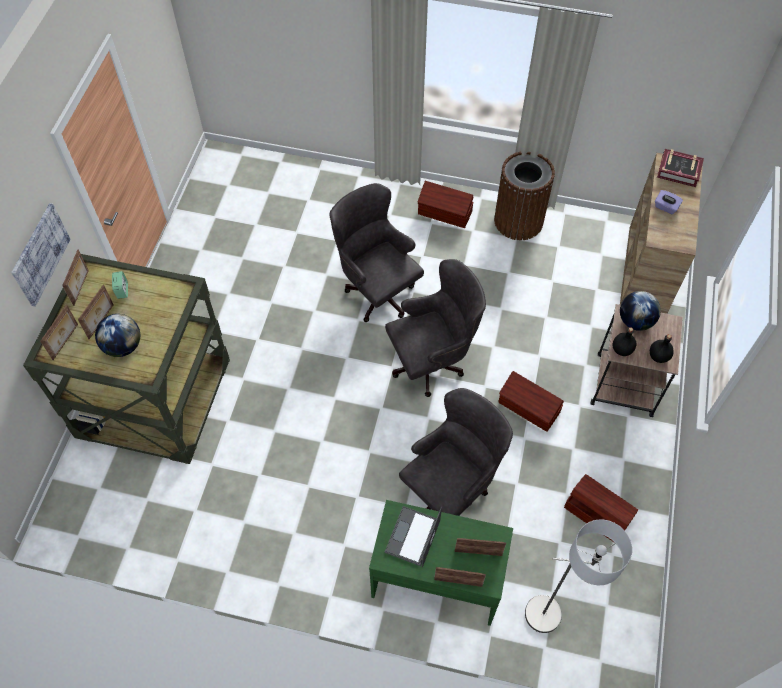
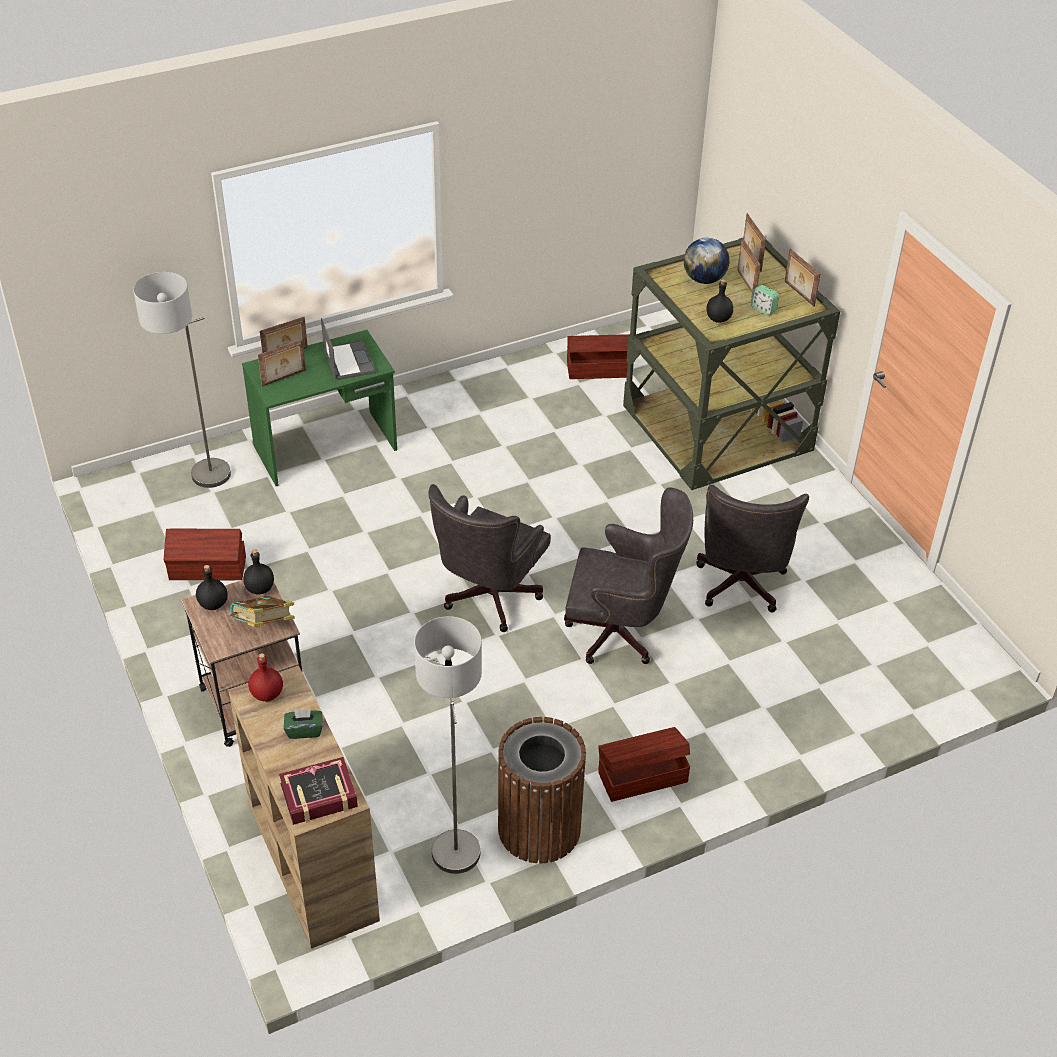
camera: 140 degrees right, 15 degrees down
picture [11,203,71,307] -> none
grey office chair [399,388,513,516] -> grey office chair moved to [696,485,809,613]
brown storage box [498,371,564,432] -> brown storage box moved to [567,334,630,379]
globe [620,291,661,331] -> book [229,596,294,627]
purple tissue box [655,190,683,214] -> green tissue box [284,709,323,739]
none -> red bottle [248,653,283,702]
none -> grey floor lamp [414,616,482,874]
none -> black bottle [706,279,733,323]

